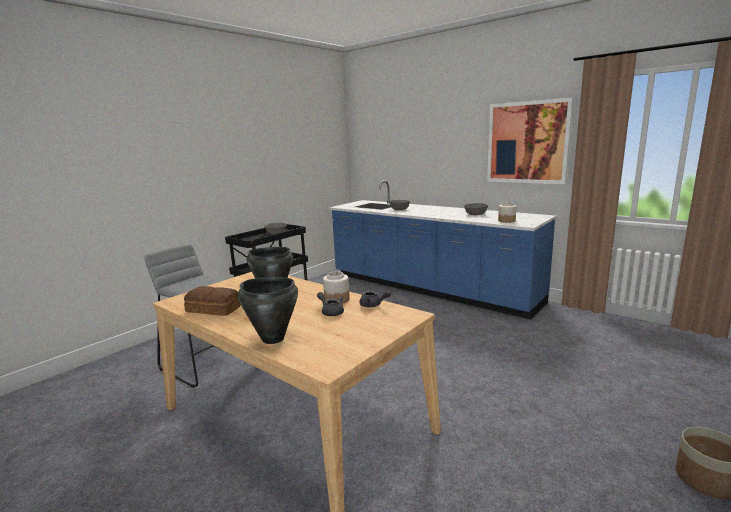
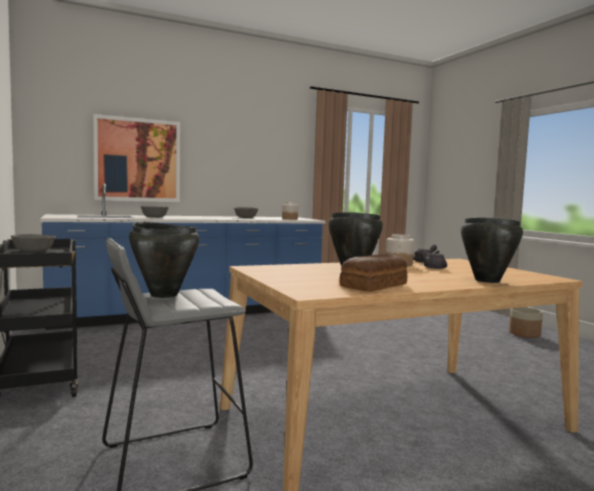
camera: 65 degrees left, 10 degrees down
picture [487,97,573,184] -> picture moved to [93,114,180,202]
none -> black cooking pot [129,222,199,298]

